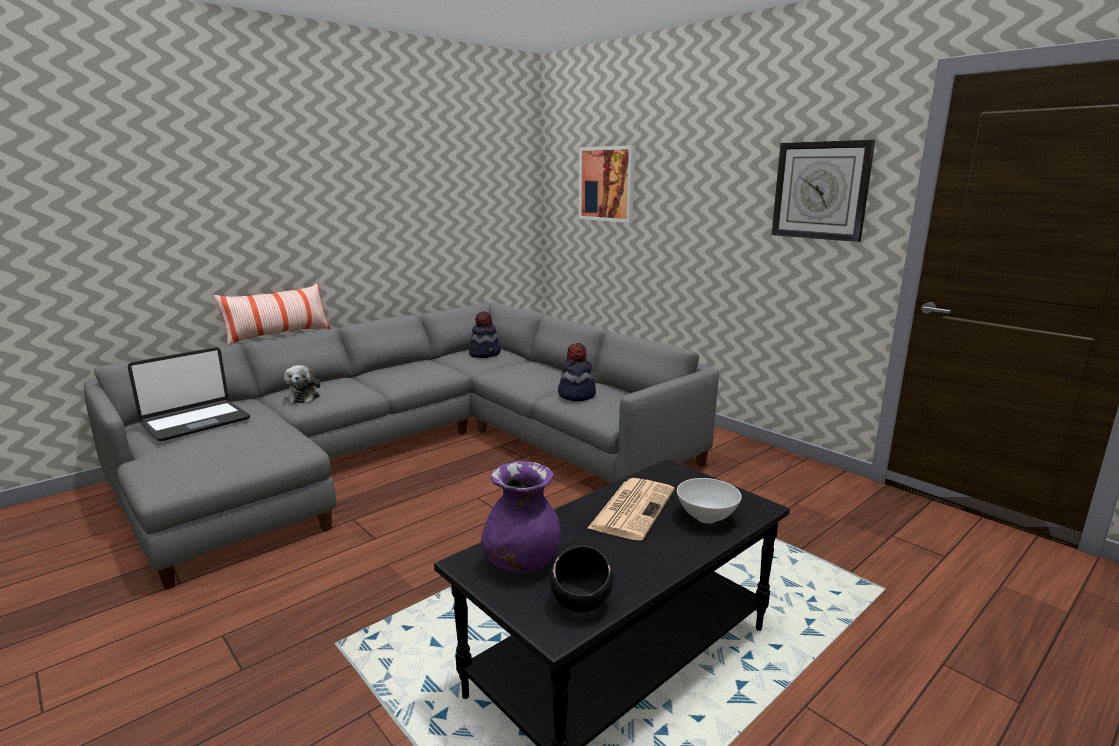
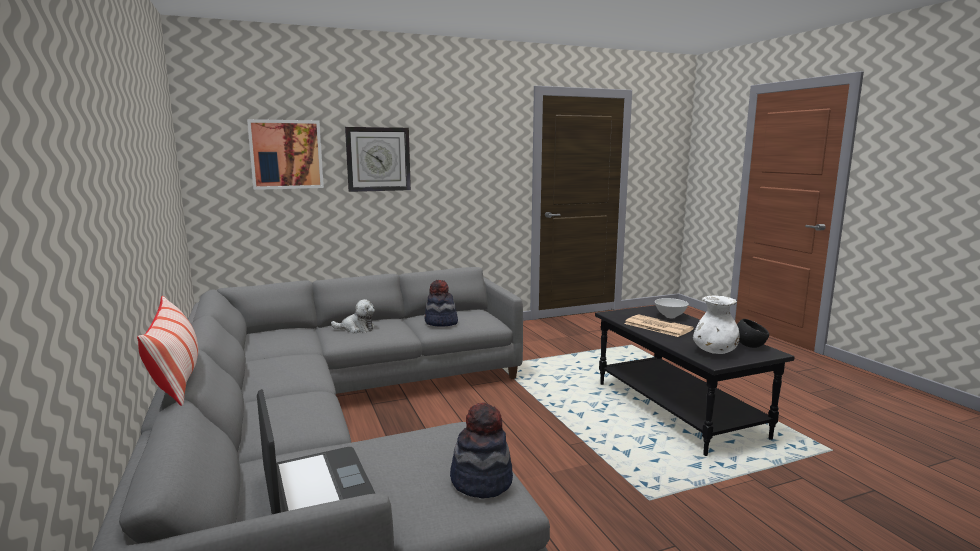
camera: 70 degrees left, 5 degrees down
plush toy [284,365,320,404] -> plush toy moved to [331,299,375,333]
hat [469,311,501,358] -> hat moved to [450,403,513,499]
purple vase [481,461,561,573] -> white vase [693,296,740,354]
wall clock [772,140,875,242] -> wall clock moved to [345,127,411,192]

